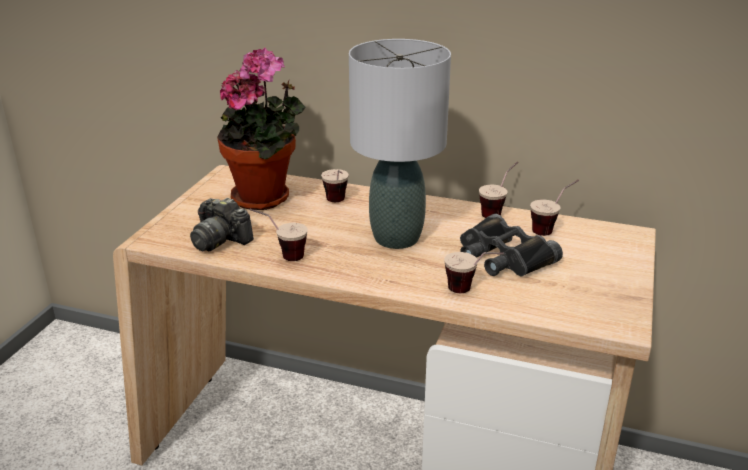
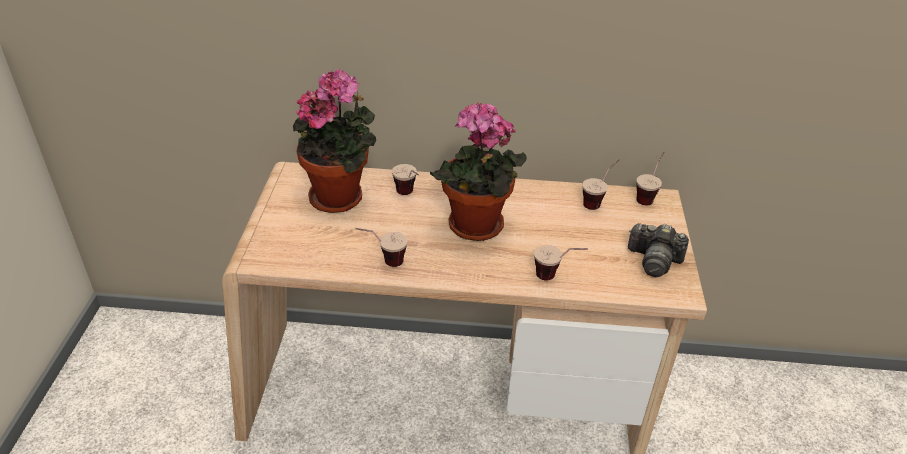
camera: 15 degrees left, 10 degrees up
camera [190,197,254,251] -> camera moved to [628,223,689,277]
grey table lamp [349,39,451,249] -> potted plant [430,102,527,241]
black binoculars [460,214,563,276] -> none
cup [479,162,518,218] -> cup moved to [636,152,665,205]

